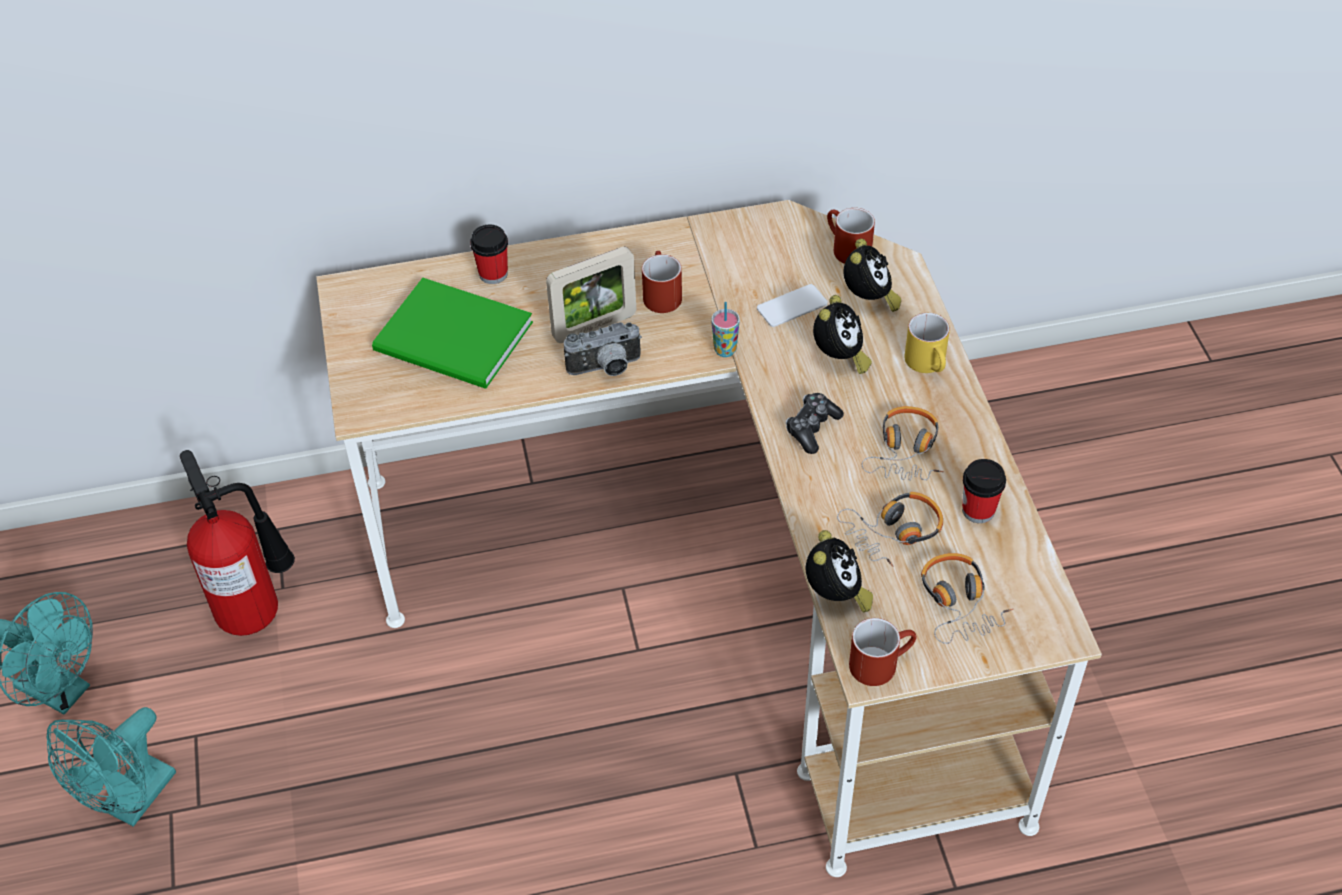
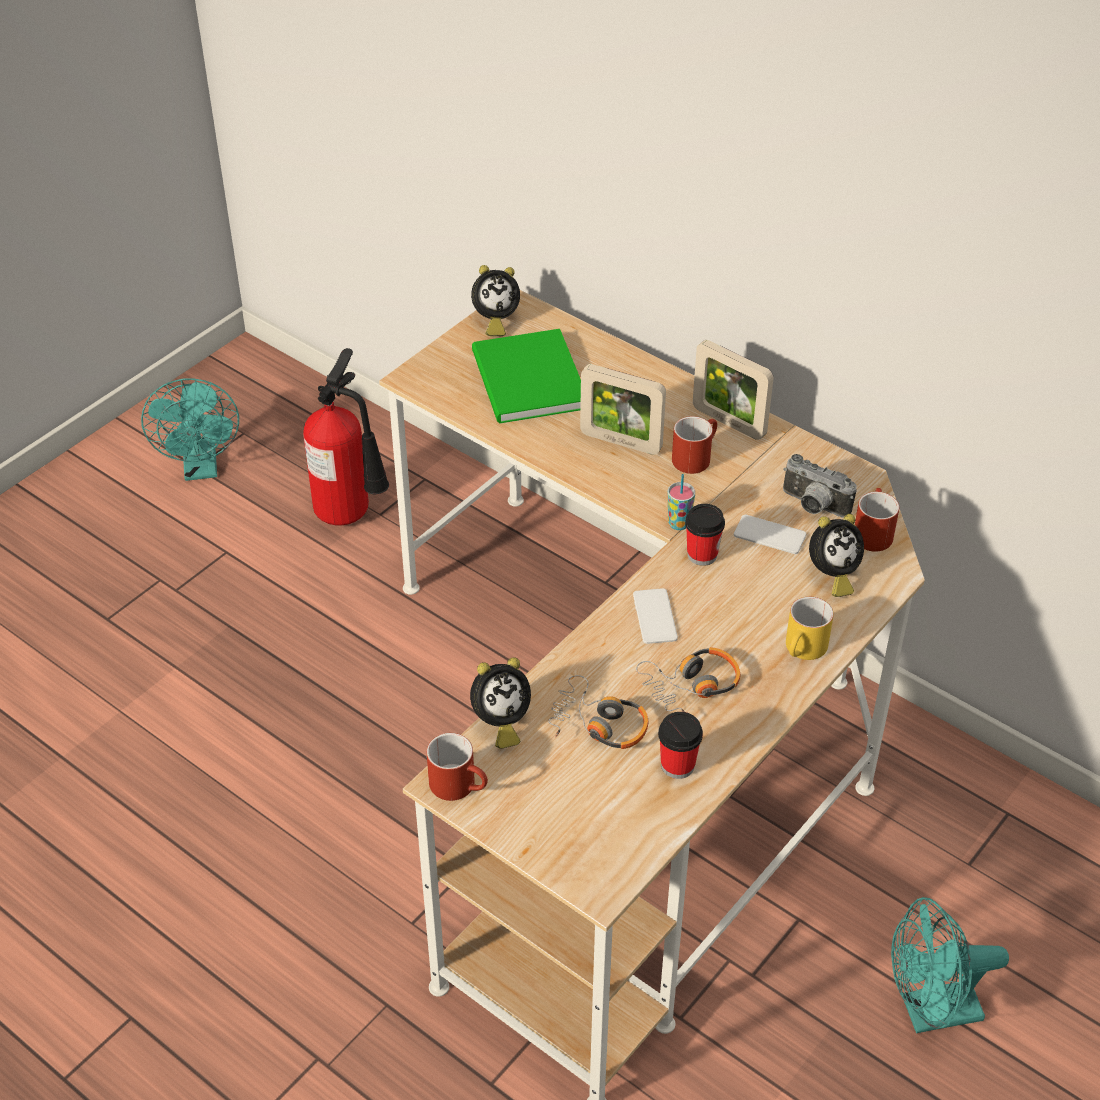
camera: 50 degrees right, 5 degrees down
turquoise fan [47,707,176,827] -> turquoise fan moved to [891,897,1009,1033]
cup [470,224,508,284] -> cup moved to [685,504,725,566]
camera [564,322,642,376] -> camera moved to [783,454,857,518]
game controller [786,393,844,454] -> phone [633,588,678,644]
alarm clock [813,295,872,374] -> alarm clock moved to [471,265,520,336]
headphones [921,553,1014,644] -> none
none -> picture frame [693,340,774,440]

